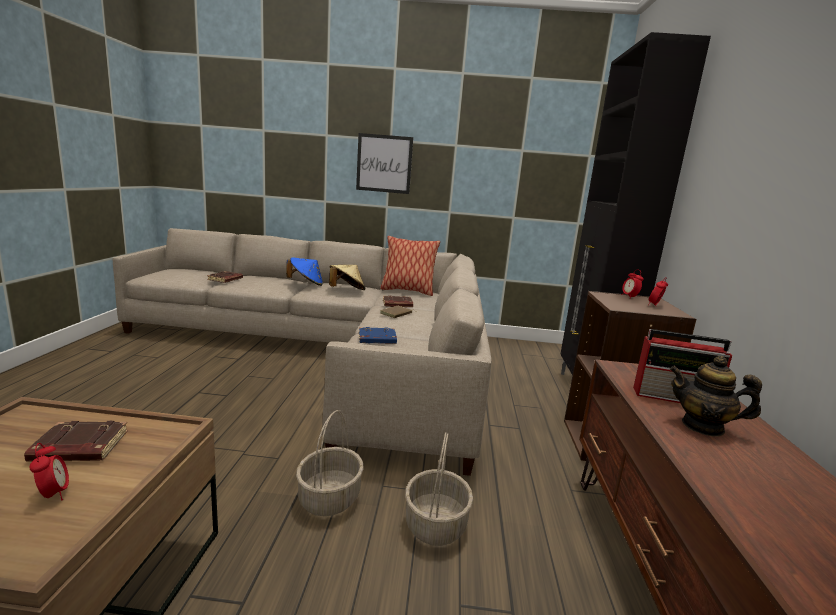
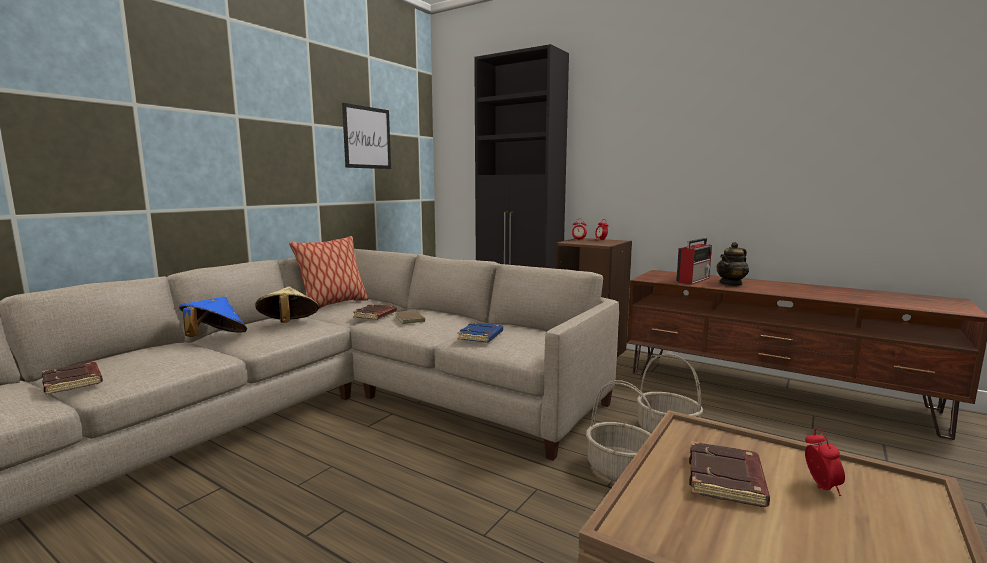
camera: 60 degrees left, 5 degrees down
alarm clock [29,443,69,501] -> alarm clock turned 90 degrees clockwise [805,429,845,496]
picture [356,133,414,194] -> picture moved to [342,103,391,169]

